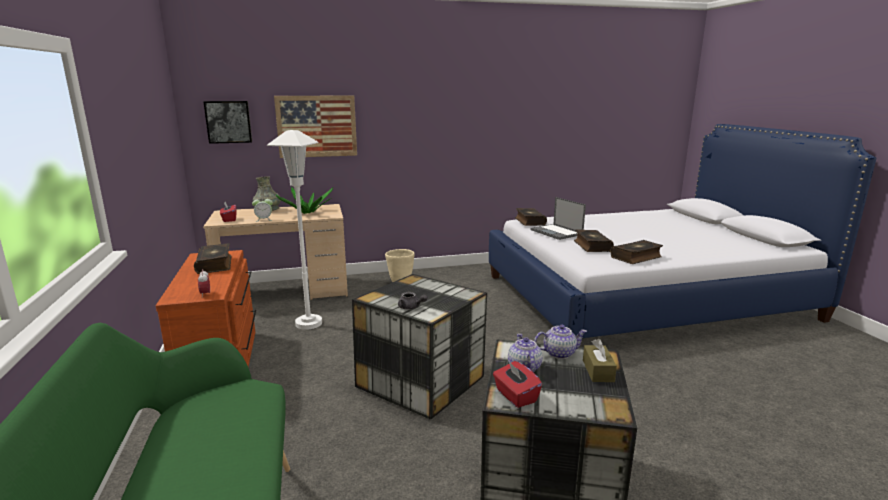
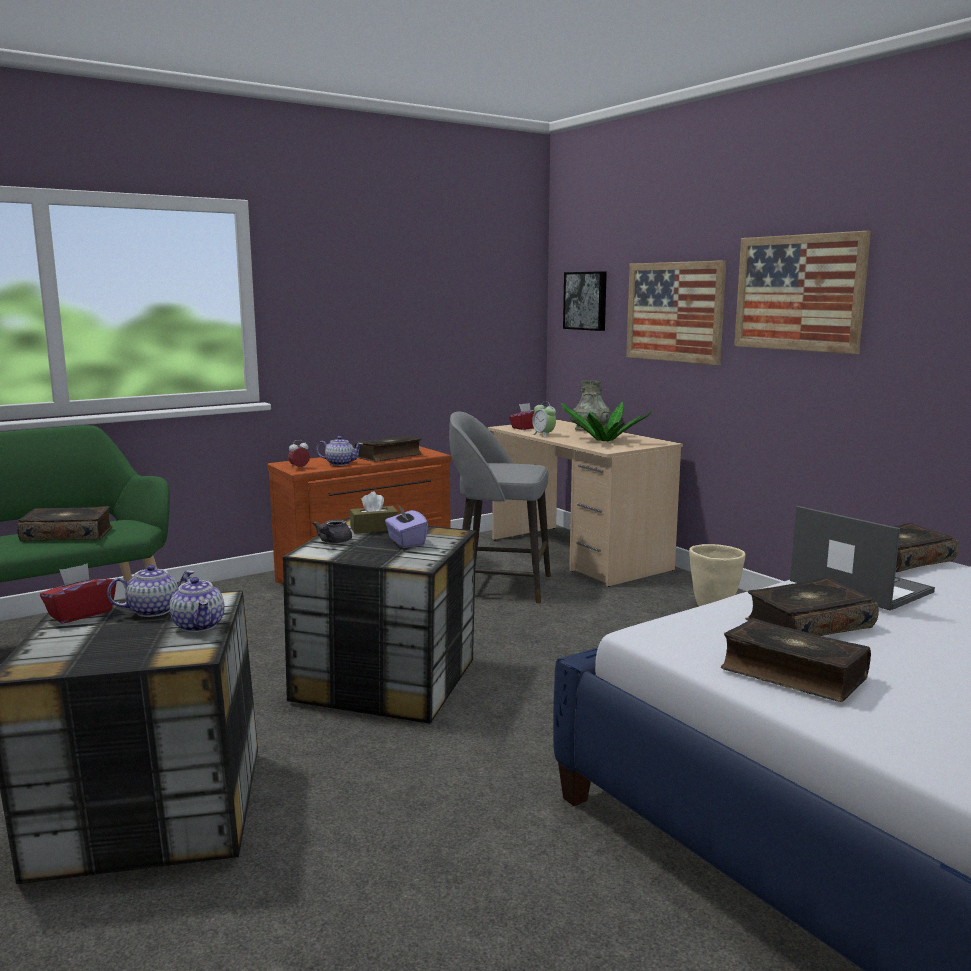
camera: 70 degrees right, 5 degrees down
white floor lamp [267,130,322,330] -> grey stool [449,412,551,604]
laptop [530,197,586,240] -> laptop turned 105 degrees clockwise [790,506,935,611]
brown tissue box [583,339,617,382] -> brown tissue box moved to [350,491,398,534]
none -> book [17,506,112,541]
none -> teapot [316,436,363,466]
none -> purple tissue box [385,504,428,548]
none -> picture [734,231,871,354]

